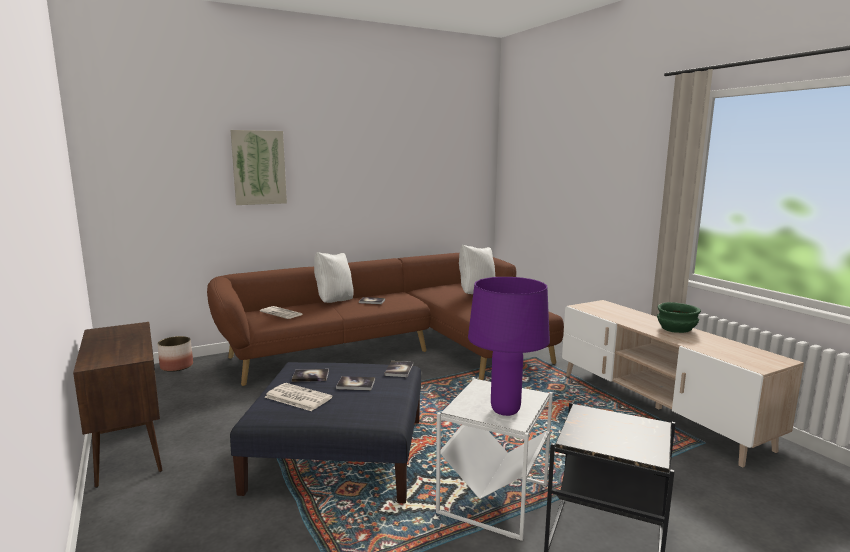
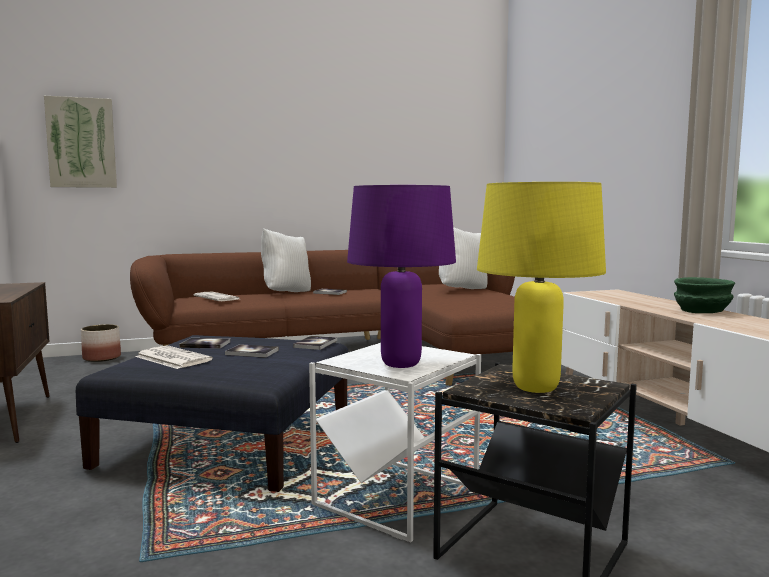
camera: 10 degrees right, 5 degrees down
picture [230,130,287,205] -> picture moved to [44,96,117,188]
none -> yellow table lamp [477,182,606,393]

